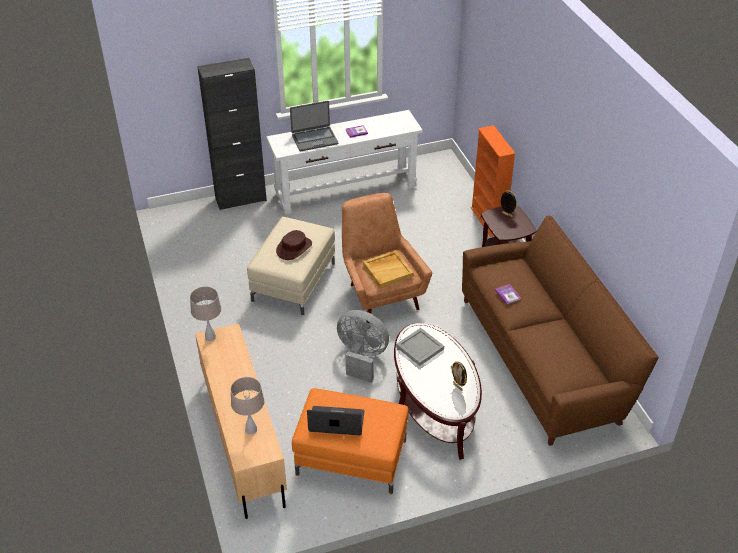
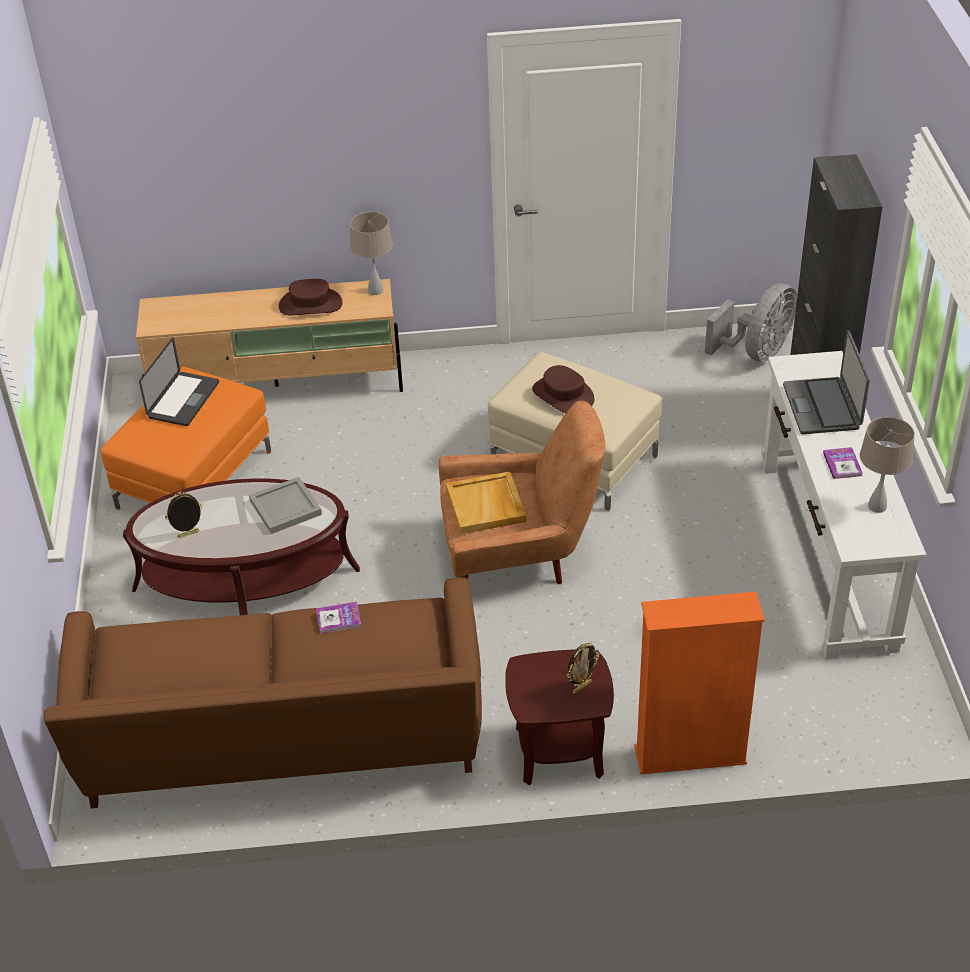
camera: 105 degrees right, 0 degrees up
beige table lamp [231,377,264,434] -> beige table lamp moved to [860,417,915,513]
grey fan [337,310,389,383] -> grey fan moved to [705,283,797,362]
none -> brown hat [279,279,343,315]

